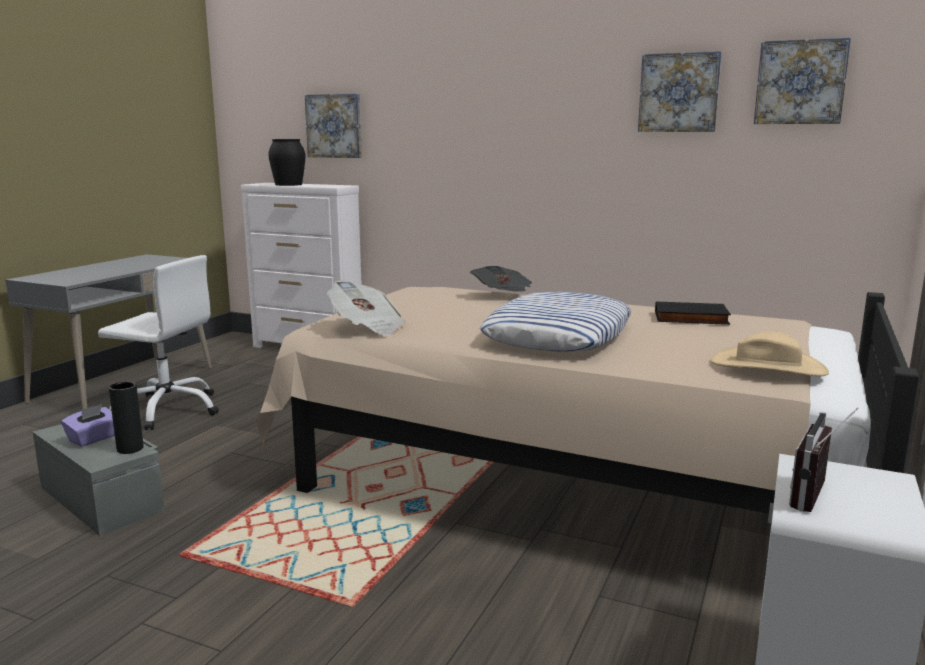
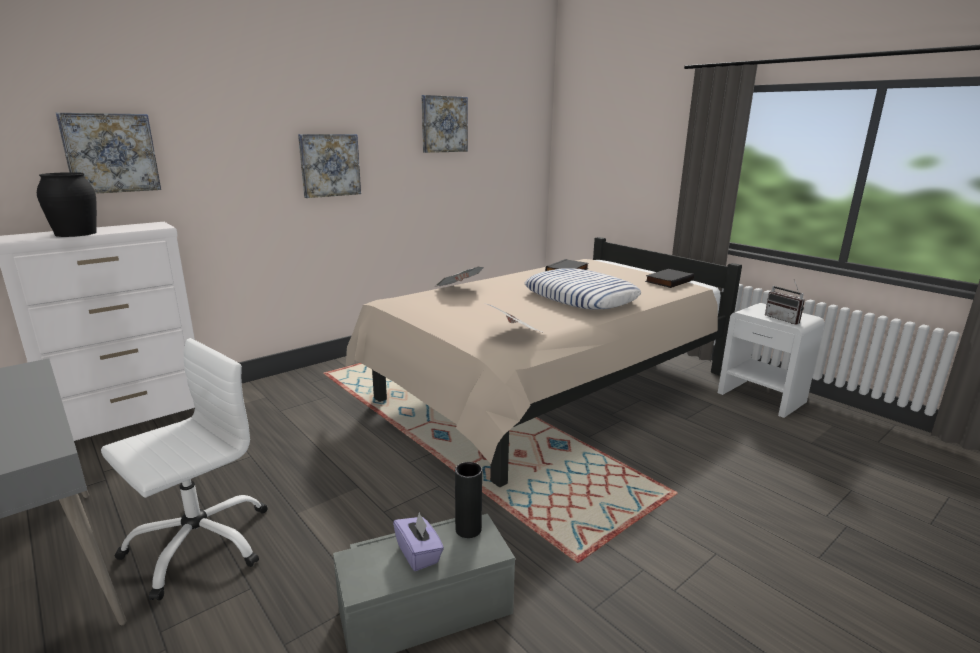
camera: 65 degrees left, 5 degrees up
beige hat [710,331,829,376] -> black book [645,269,694,288]
picture [754,37,851,124] -> picture moved to [298,134,361,198]

